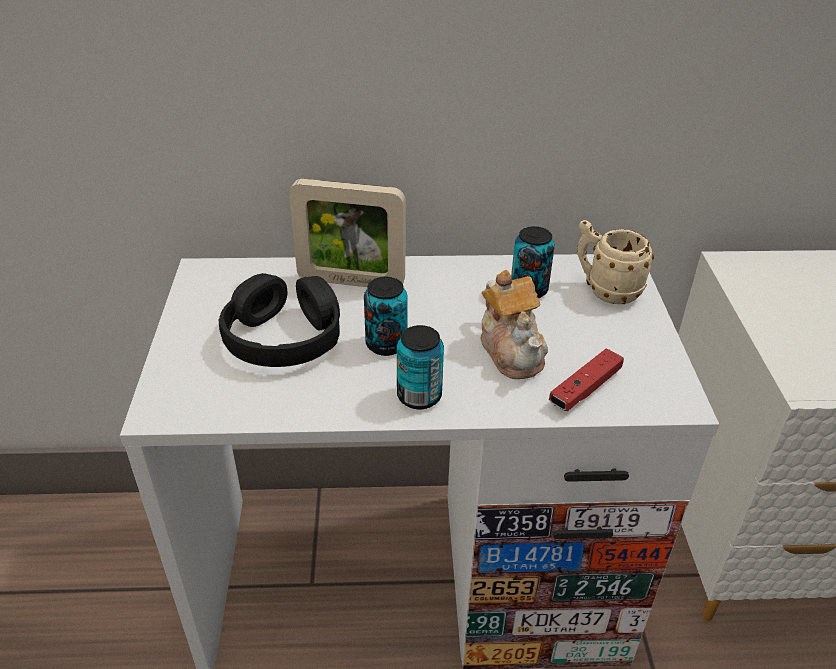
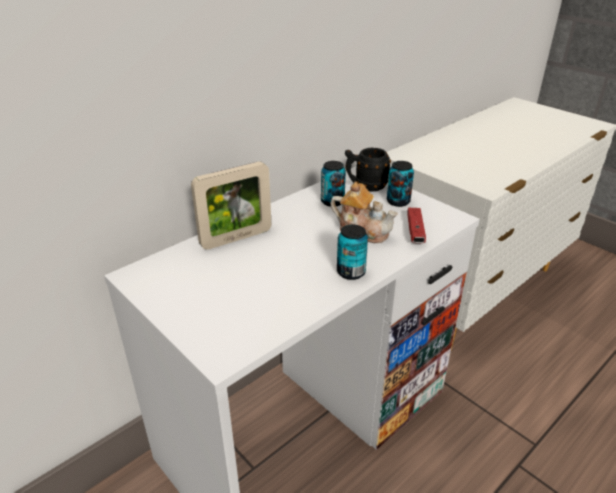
camera: 40 degrees left, 5 degrees down
black headphones [218,273,340,367] -> none
can [364,277,408,356] -> can moved to [387,161,414,207]
beige mug [577,220,654,304] -> black mug [345,148,391,192]

